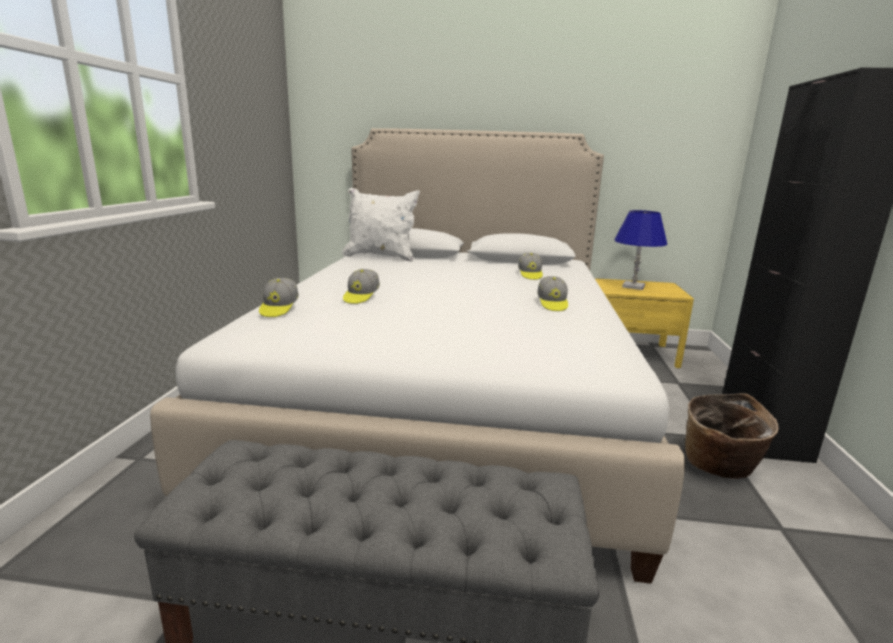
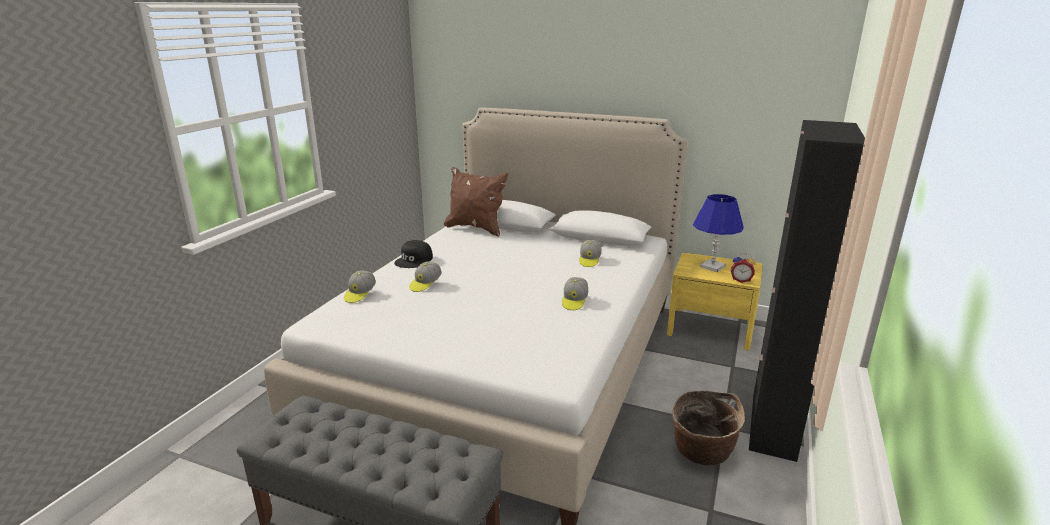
camera: 15 degrees right, 5 degrees up
white pillow [342,188,420,262] -> brown pillow [444,167,508,237]
none -> black cap [394,240,433,268]
none -> alarm clock [731,253,756,283]

